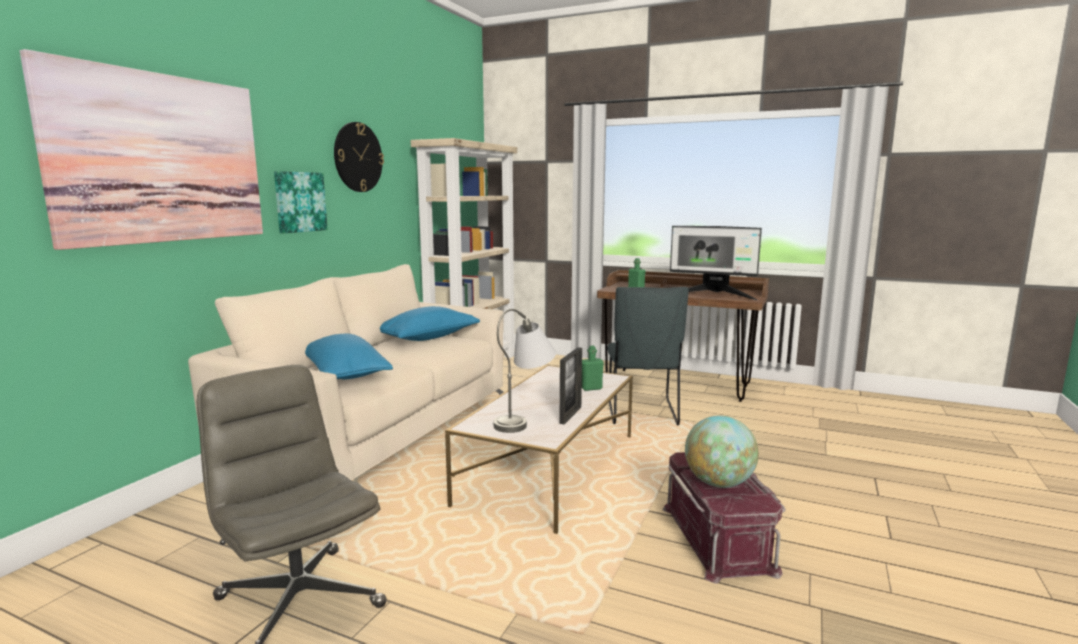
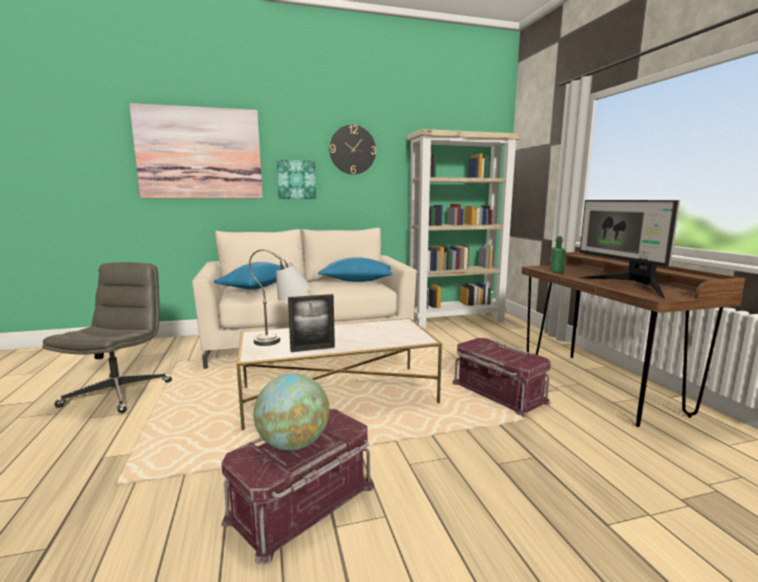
camera: 50 degrees right, 0 degrees up
green bottle [582,346,604,391] -> none
grey chair [607,287,689,426] -> red storage box [452,338,551,417]

